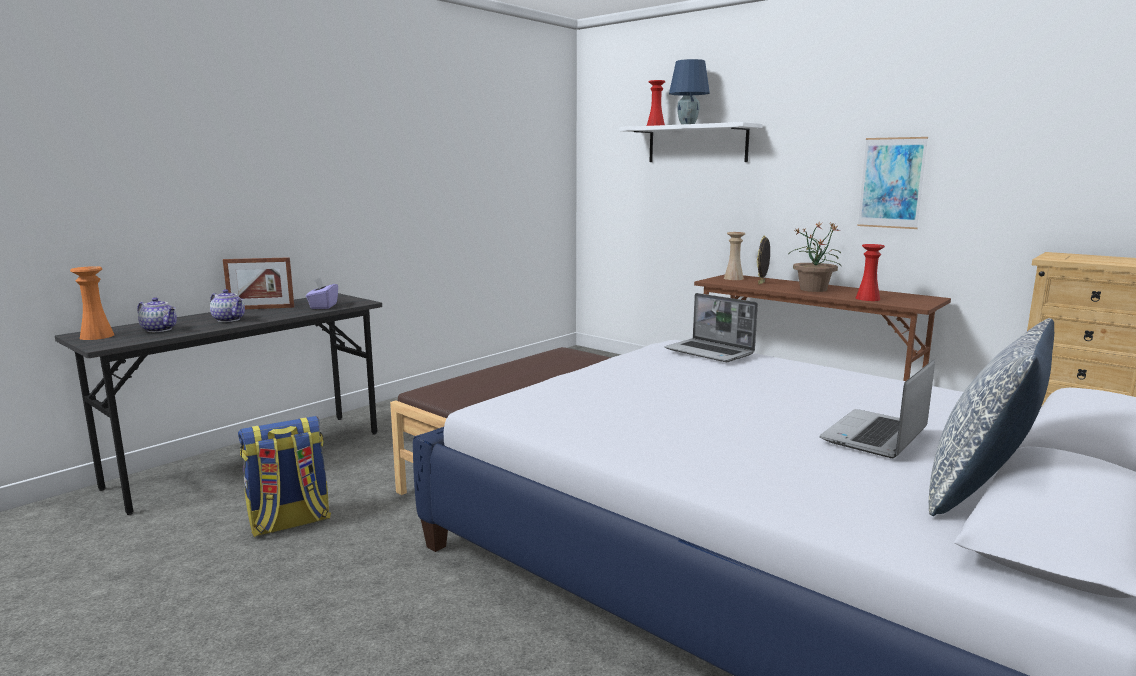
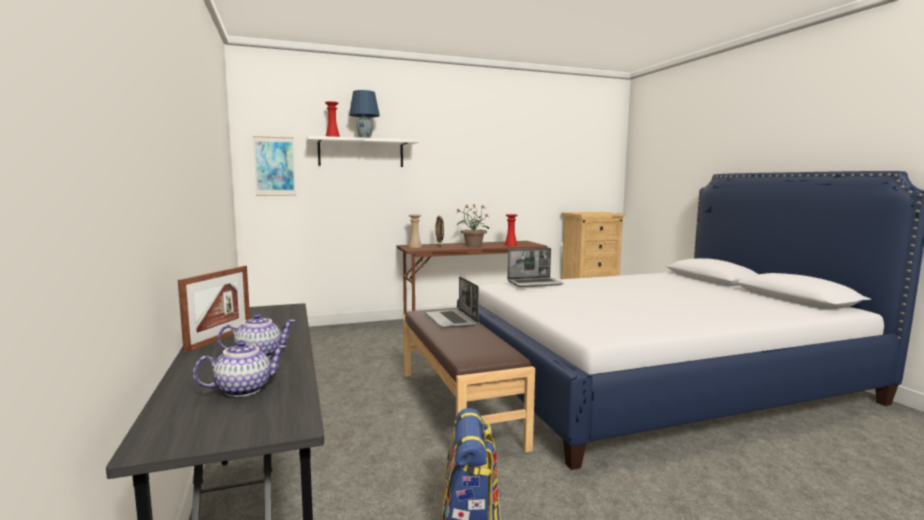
camera: 60 degrees left, 5 degrees down
orange vase [70,266,114,340] -> none
purple tissue box [306,278,338,309] -> none
laptop [820,360,935,458] -> laptop moved to [426,276,479,328]
picture [858,137,928,229] -> picture moved to [253,136,296,196]
pillow [929,318,1054,516] -> none

